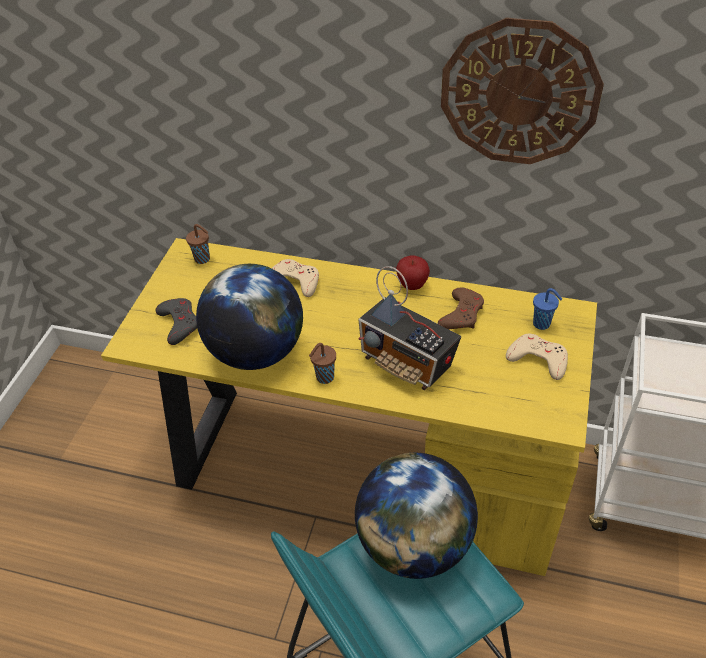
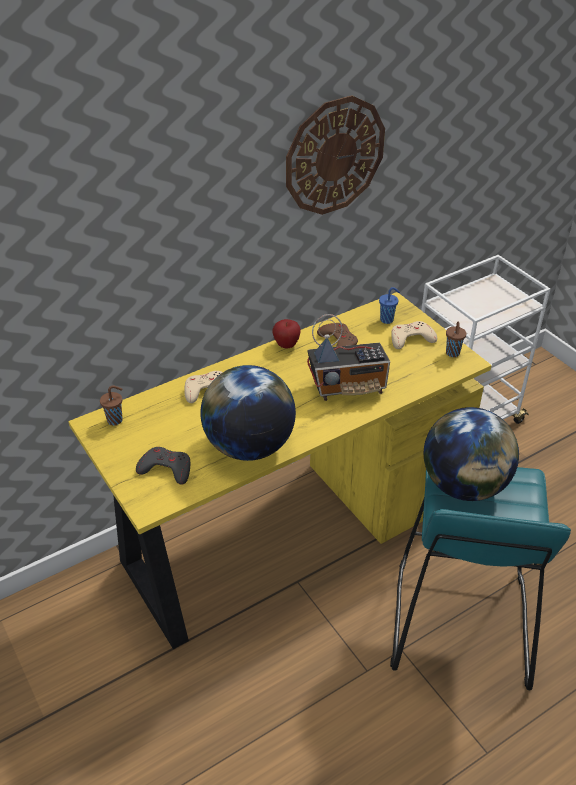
camera: 50 degrees left, 5 degrees down
brown cup [309,343,336,384] -> brown cup moved to [446,321,466,357]

